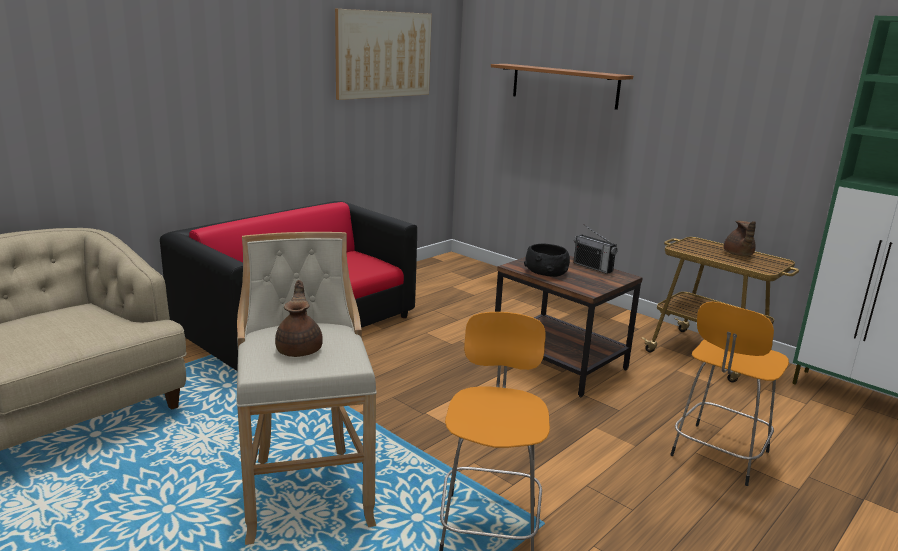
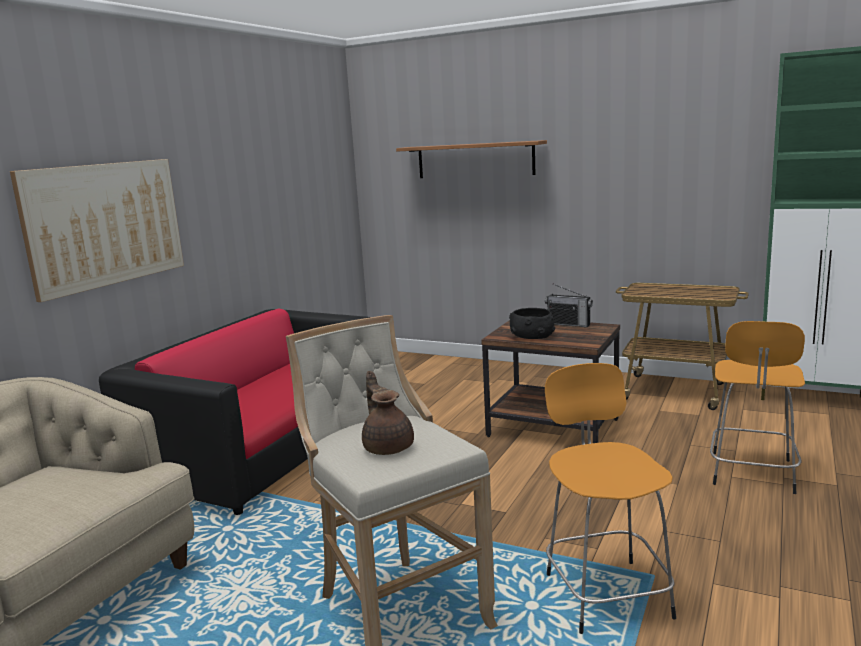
camera: 15 degrees left, 5 degrees down
picture [335,9,432,100] -> picture moved to [10,159,184,302]
brown teapot [723,221,756,256] -> none

